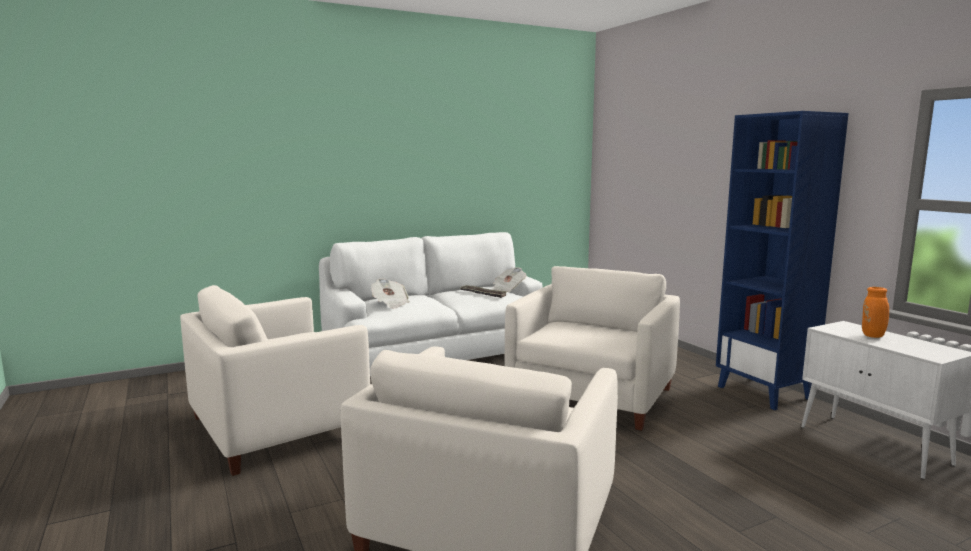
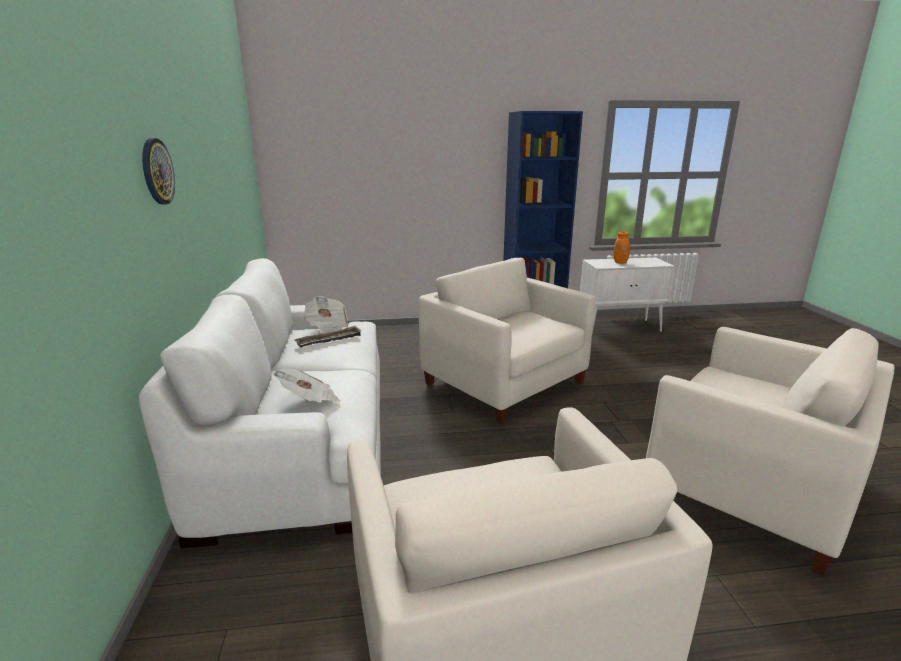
camera: 70 degrees left, 10 degrees up
none -> wall clock [142,138,175,204]

